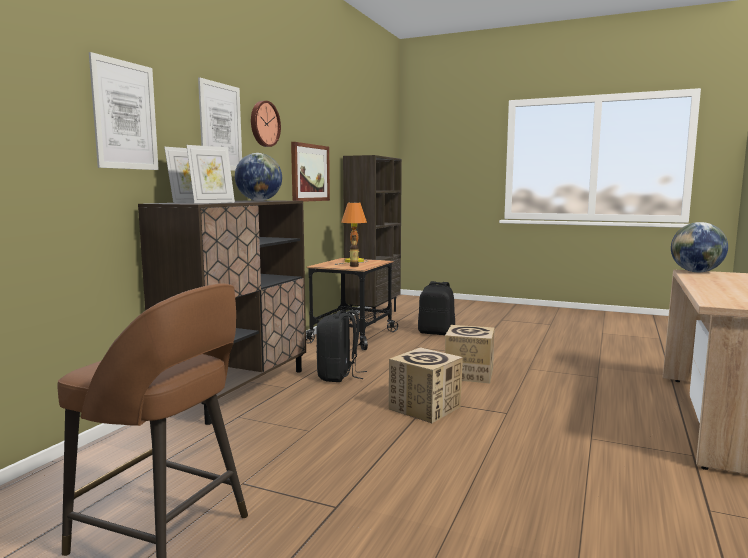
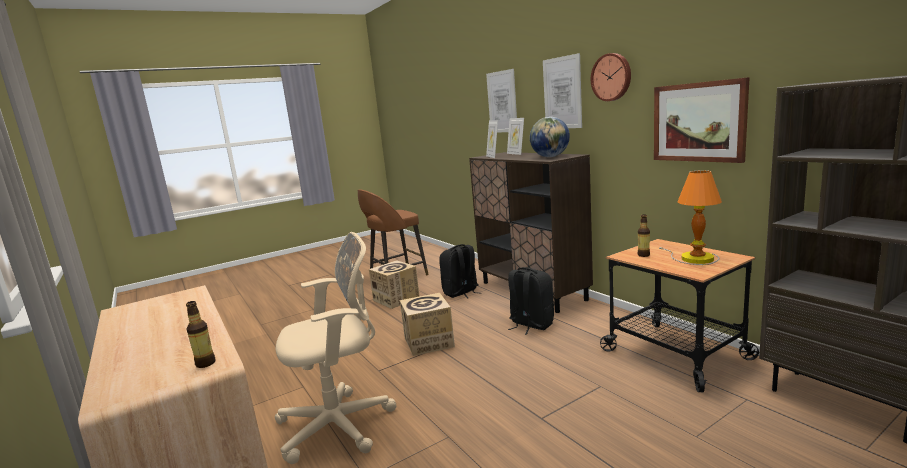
camera: 125 degrees right, 5 degrees up
black backpack [418,281,455,335] -> black backpack moved to [439,244,481,299]
cardboard box [445,325,495,383] -> cardboard box moved to [369,260,419,309]
globe [671,222,728,272] -> bottle [186,301,215,368]
none -> beige office chair [275,232,396,464]

